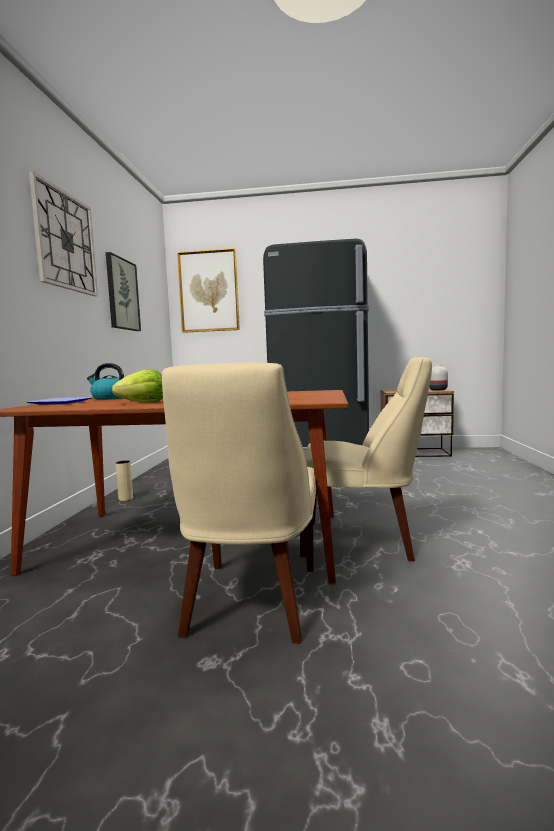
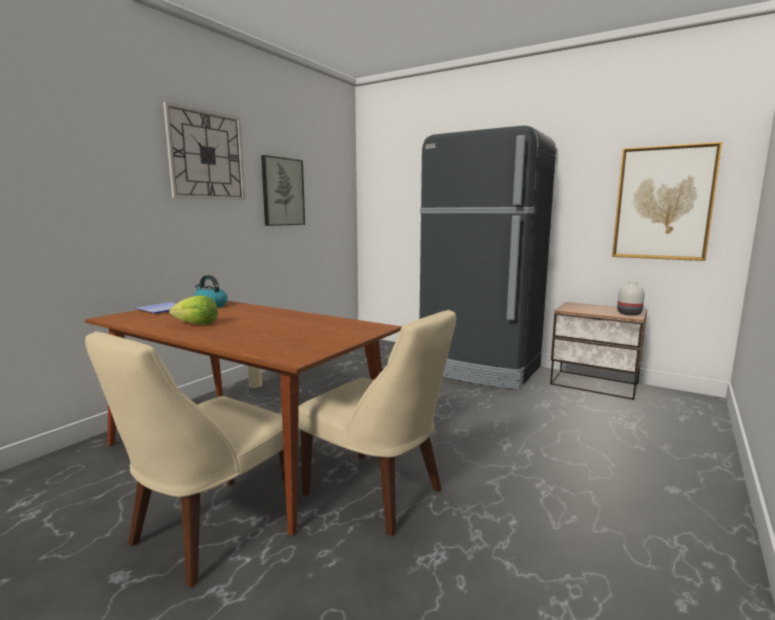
camera: 25 degrees right, 5 degrees up
picture [177,248,240,333] -> picture moved to [612,142,722,261]

